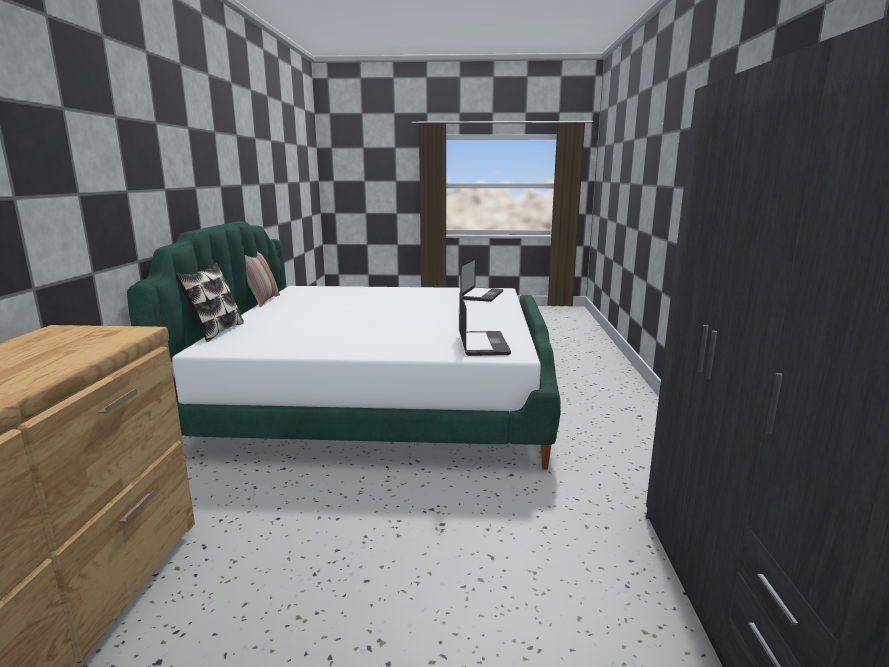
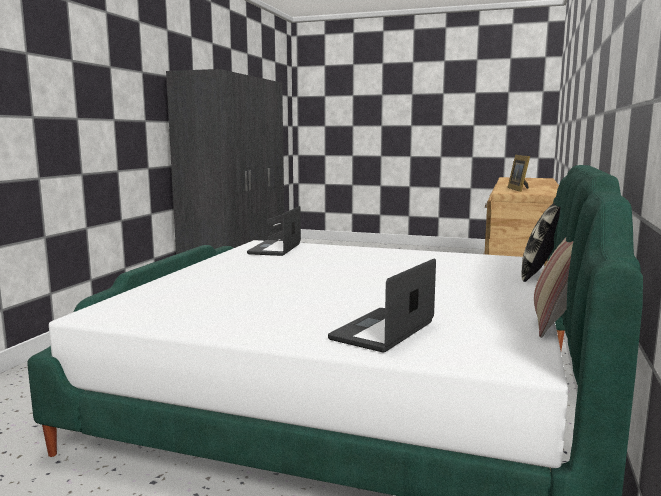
camera: 165 degrees left, 5 degrees down
laptop [460,258,503,302] -> laptop moved to [328,258,436,353]
none -> picture frame [508,155,530,192]

